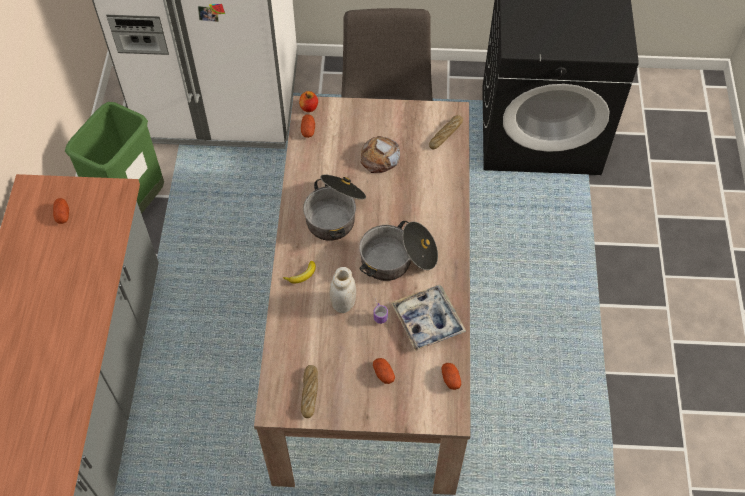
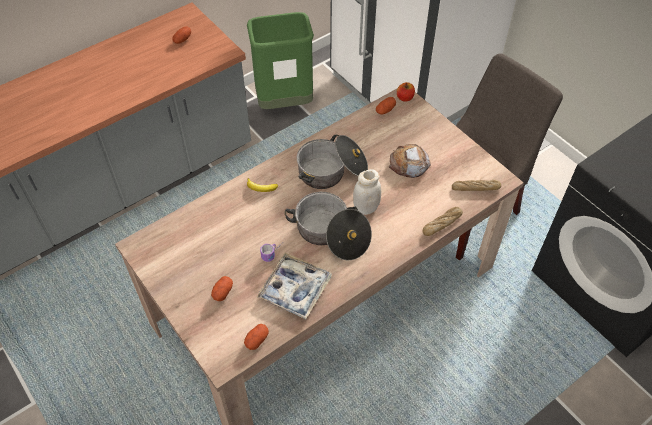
camera: 50 degrees right, 5 degrees down
bread [301,365,318,418] -> bread moved to [423,207,463,236]
white jar [330,267,356,313] -> white jar moved to [353,169,381,215]

